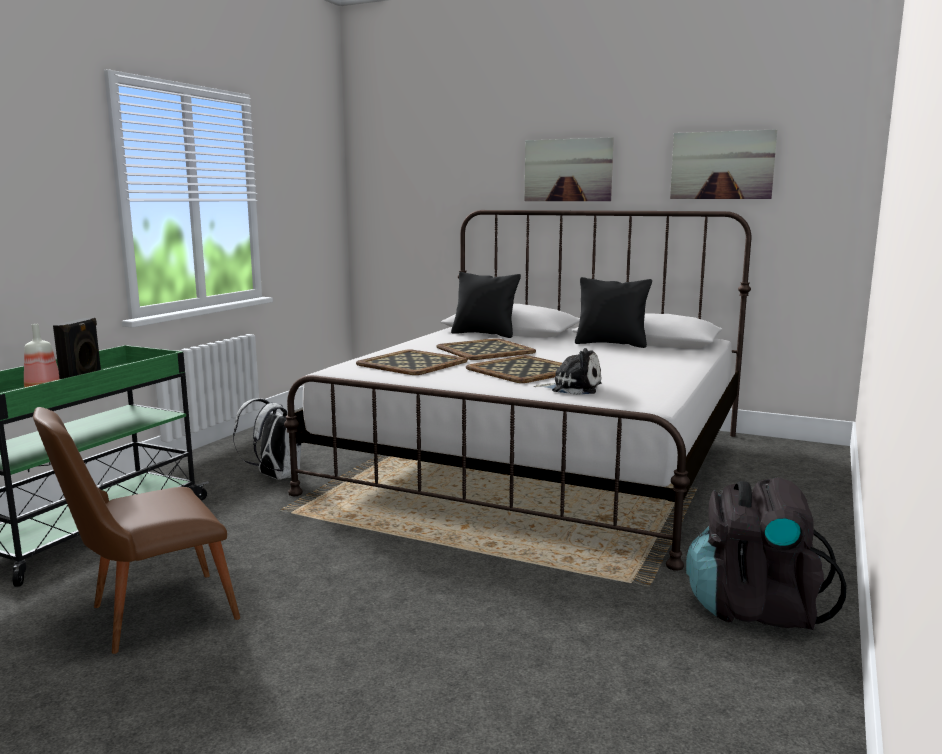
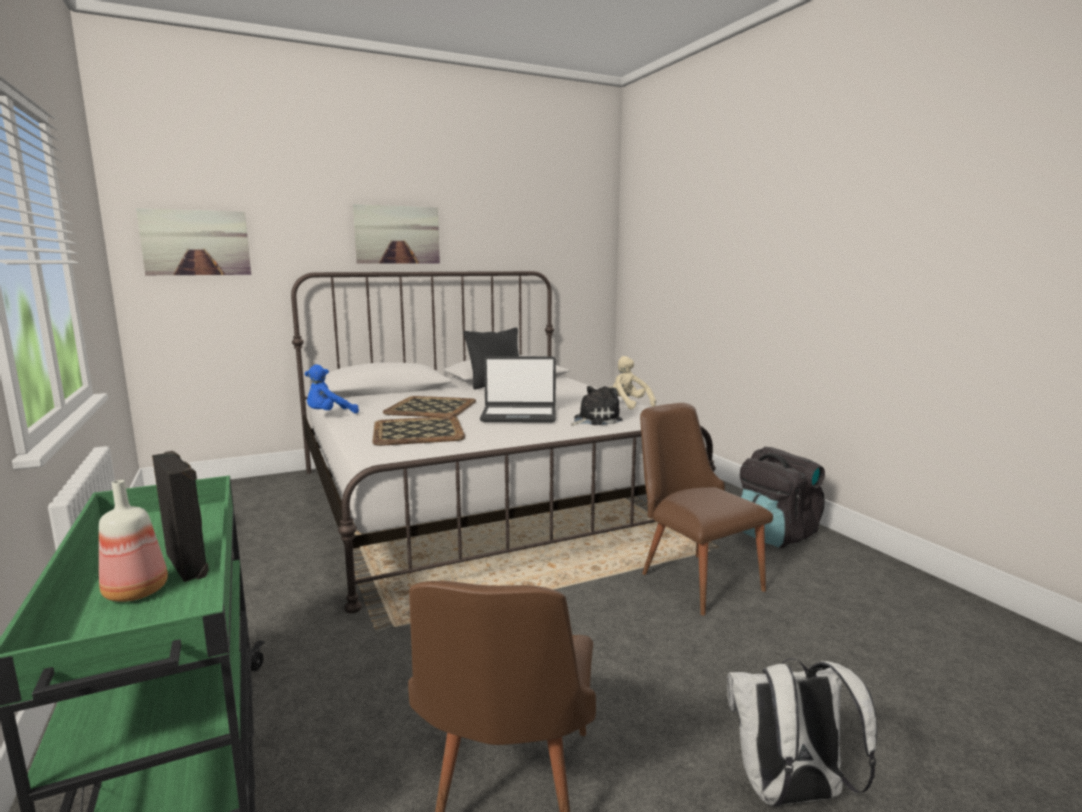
camera: 50 degrees left, 0 degrees up
white backpack [233,399,301,480] -> white backpack moved to [727,658,877,807]
black pillow [451,272,521,338] -> none
tray [466,355,562,383] -> laptop [480,356,556,423]
picture [670,129,777,199] -> picture moved to [136,208,251,275]
none -> blue plush toy [305,365,359,414]
none -> beige plush toy [609,356,656,410]
none -> brown chair [640,403,773,616]

